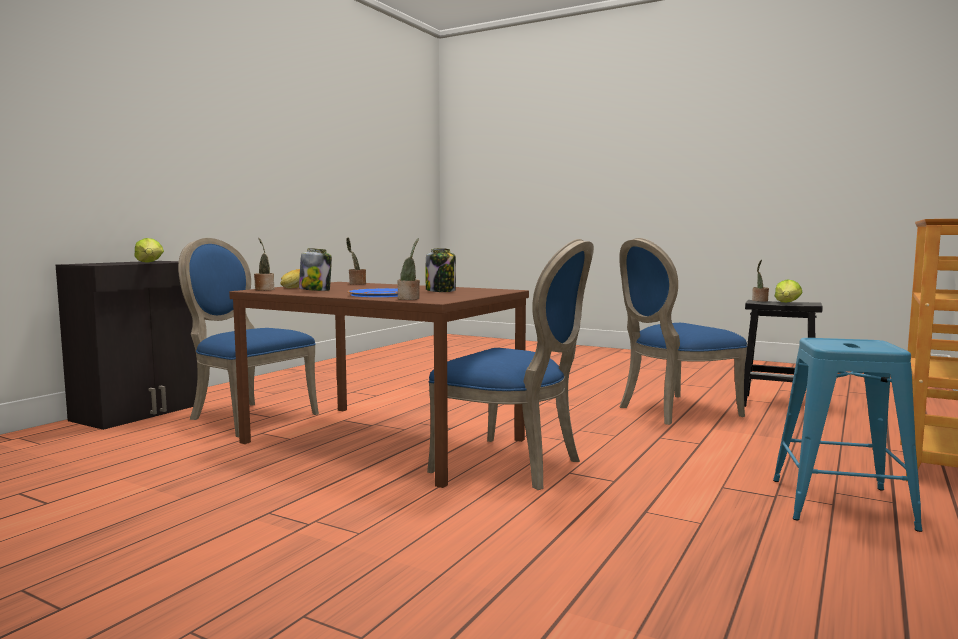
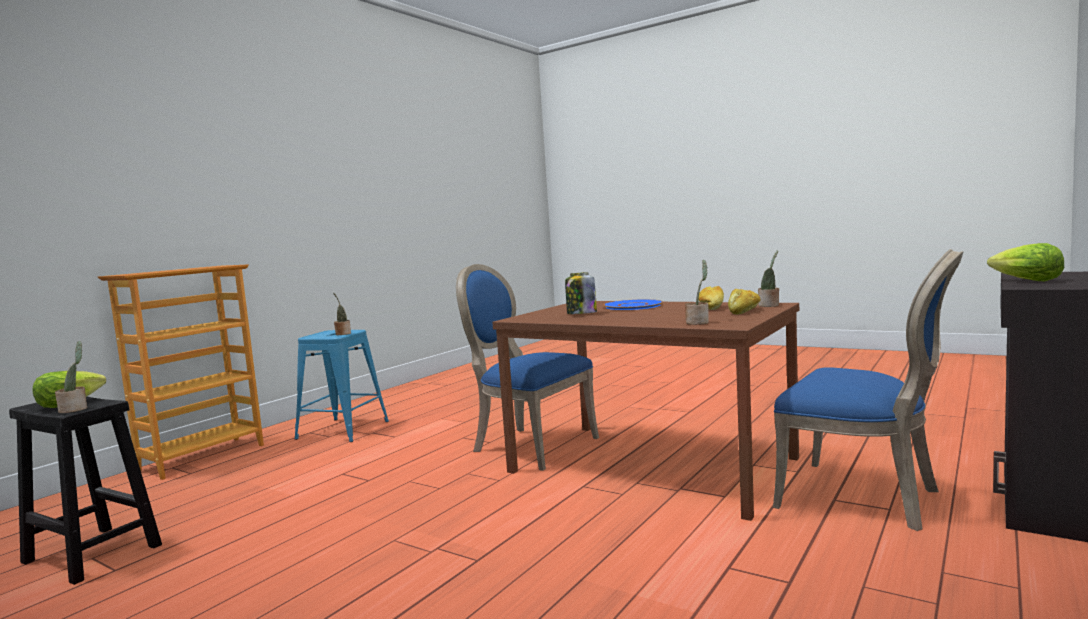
camera: 175 degrees left, 0 degrees up
jar [299,248,332,291] -> bread [699,286,724,310]
potted plant [397,238,420,300] -> potted plant moved to [333,293,351,335]
blue chair [619,238,747,425] -> none

